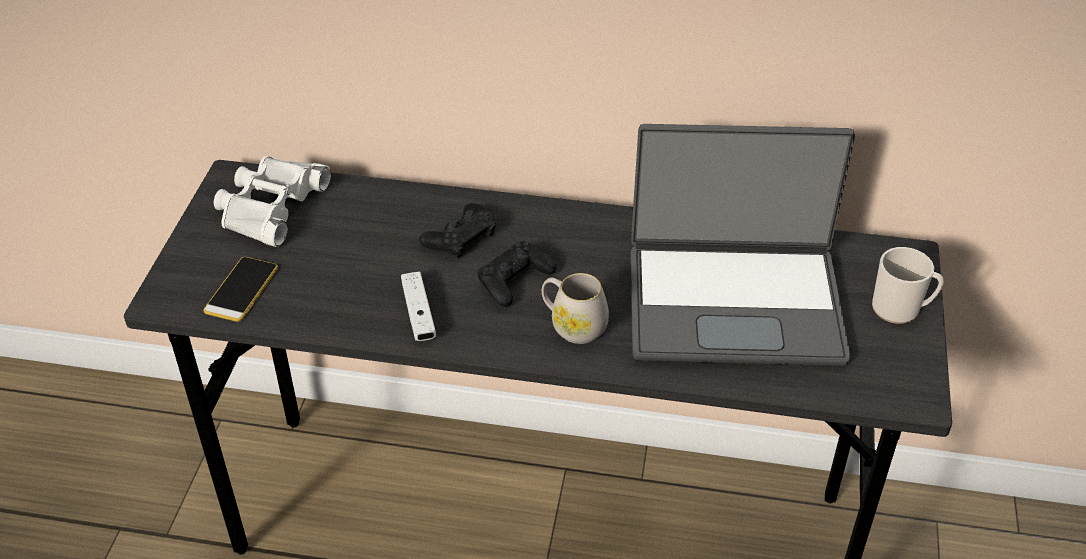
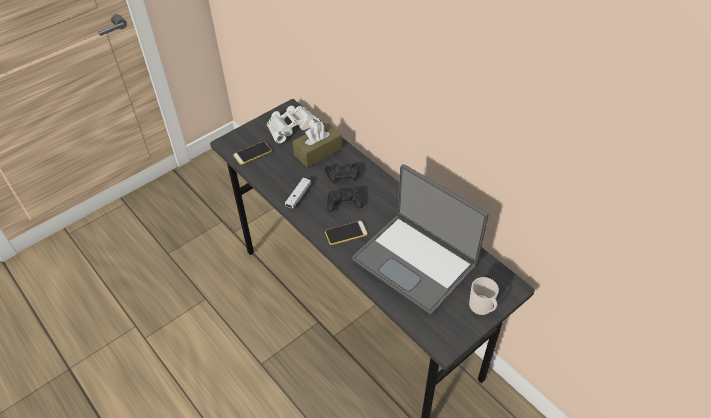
camera: 40 degrees right, 5 degrees up
white mug [542,273,609,344] -> phone [325,221,368,245]
none -> brown tissue box [293,121,342,167]

